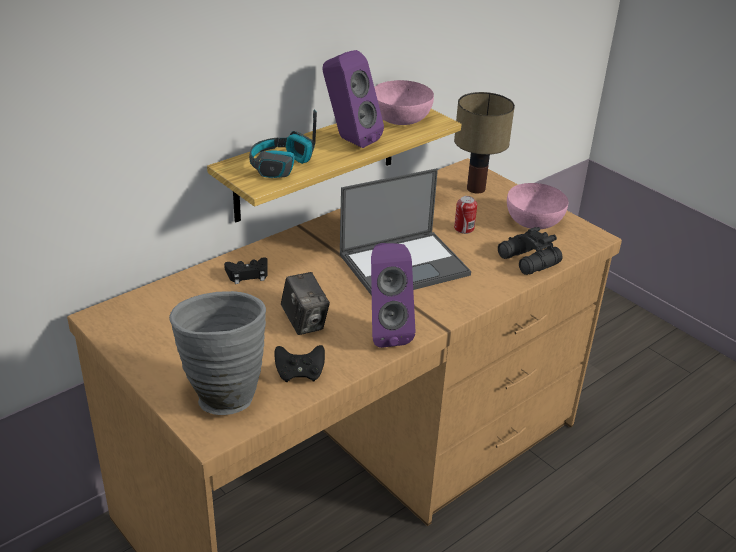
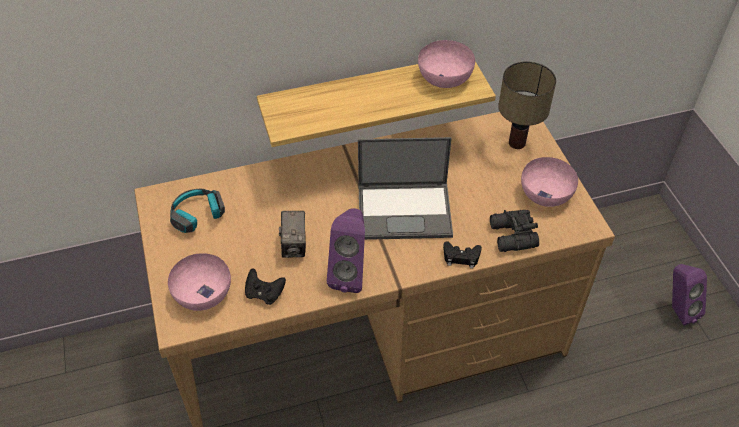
camera: 25 degrees right, 15 degrees up
grey vase [169,291,266,415] -> pink bowl [168,253,231,311]
black game controller [224,257,268,284] -> black game controller moved to [443,241,482,268]
headphones [249,110,317,178] -> headphones moved to [170,189,225,233]
purple speaker [322,50,384,148] -> purple speaker moved to [672,264,707,326]
can [454,196,477,234] -> none

